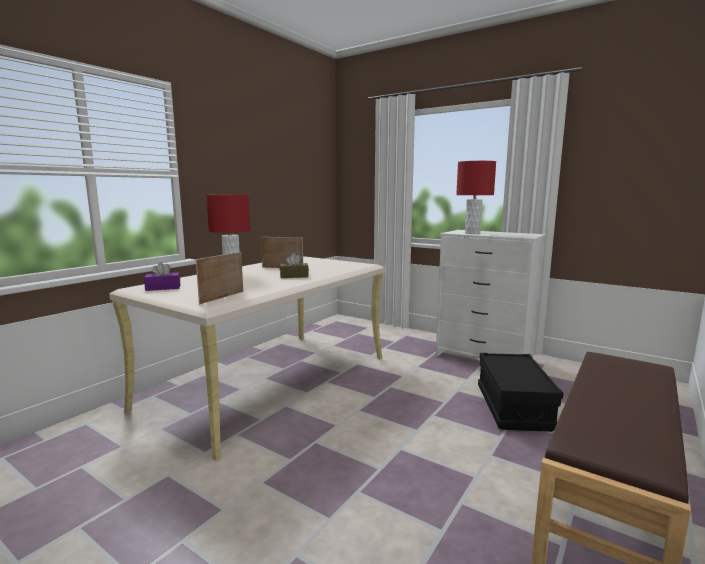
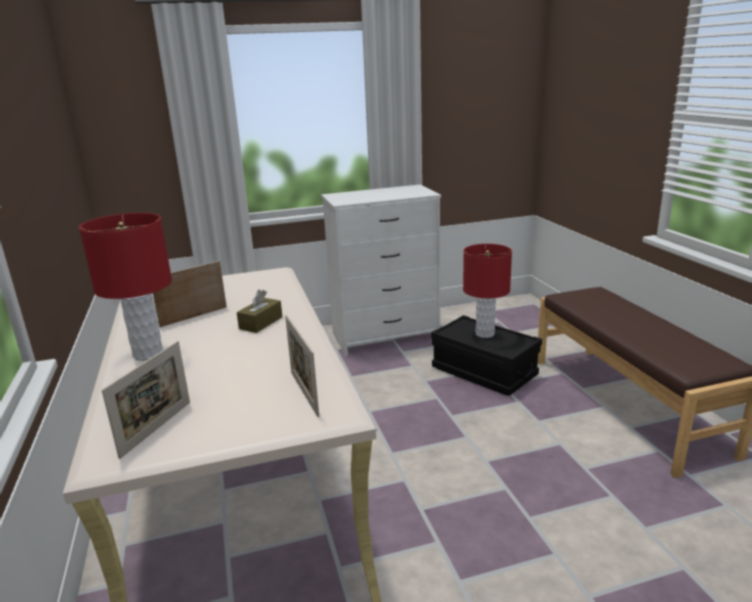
camera: 50 degrees left, 10 degrees up
purple tissue box [144,262,180,291] -> picture frame [102,341,190,459]
red table lamp [456,161,496,234] -> red table lamp moved to [463,244,512,338]

